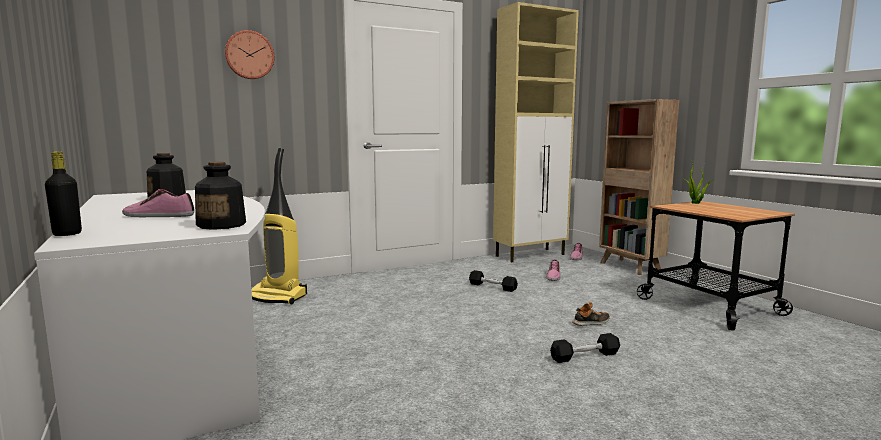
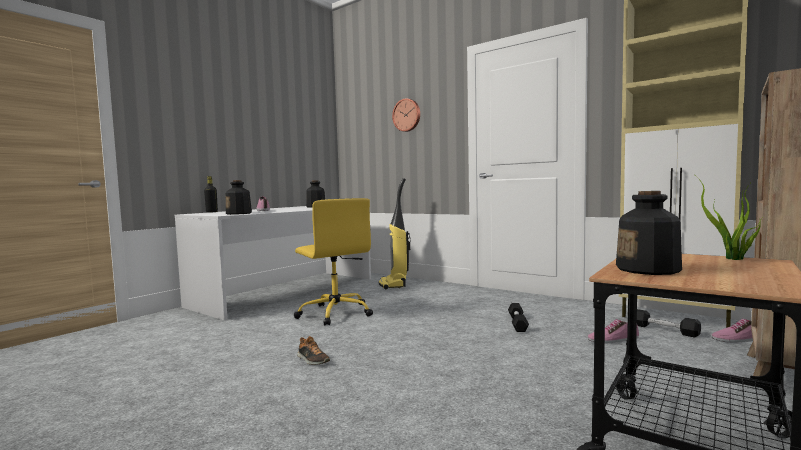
camera: 65 degrees right, 5 degrees down
black dumbbell [550,333,620,363] -> black dumbbell moved to [637,309,701,337]
shoe [572,302,610,326] -> shoe moved to [297,336,330,365]
none -> yellow office chair [294,198,373,325]
none -> bottle [616,191,682,275]

